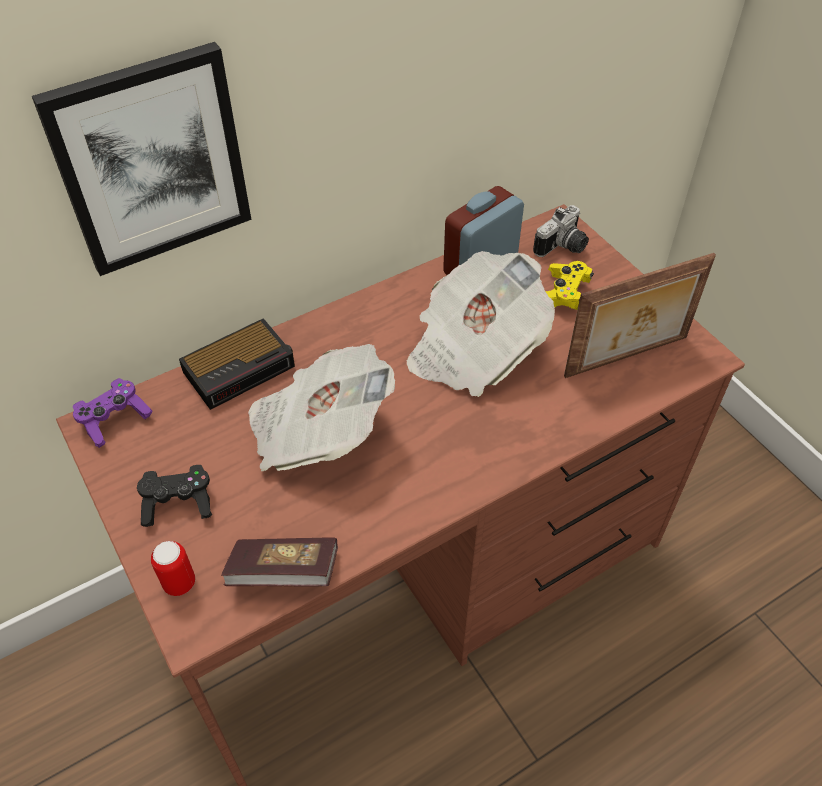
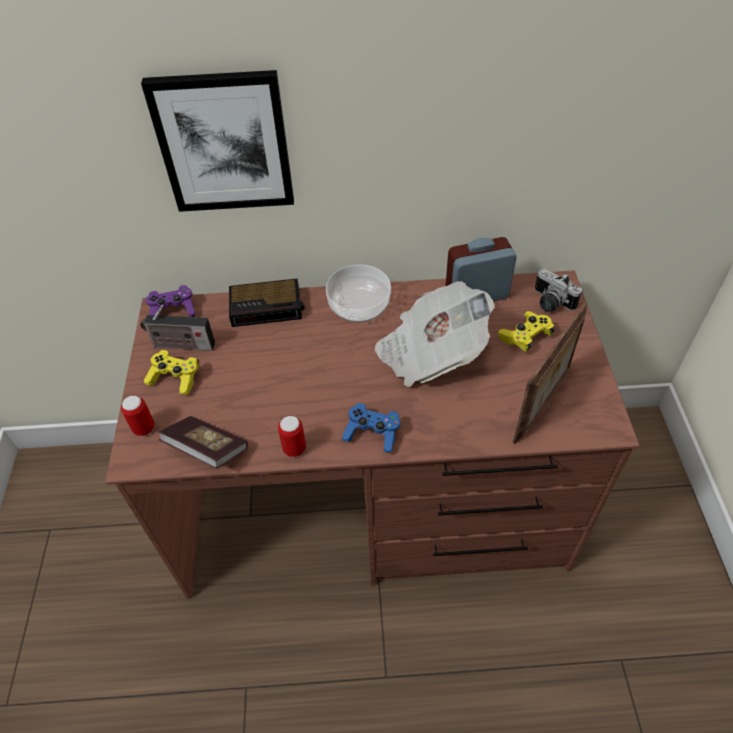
camera: 30 degrees right, 0 degrees up
black game controller [137,465,212,527] -> yellow game controller [144,350,199,395]
newspaper [248,344,395,471] -> none
camera [533,205,589,257] -> camera turned 60 degrees clockwise [535,268,582,312]
picture frame [564,253,716,378] -> picture frame turned 60 degrees counterclockwise [512,302,588,444]
none -> radio [140,305,215,351]
none -> can [278,416,306,457]
none -> bowl [326,265,391,322]
none -> blue game controller [342,403,400,453]

